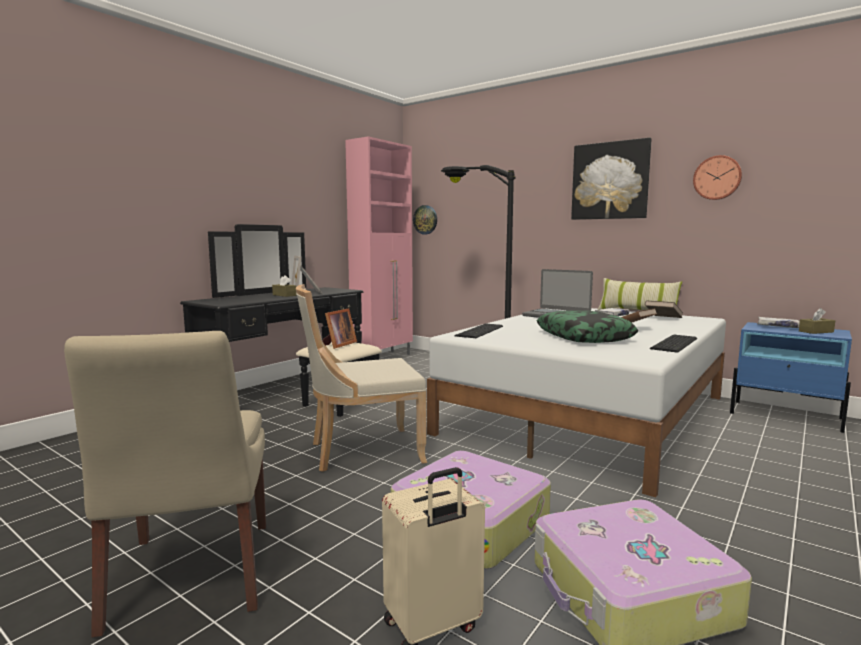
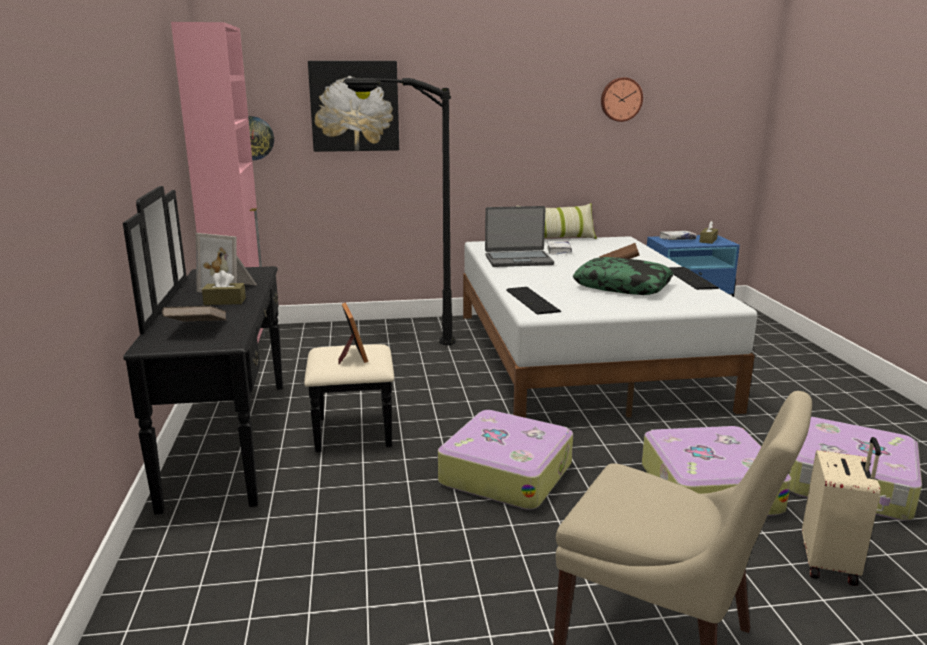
camera: 45 degrees left, 10 degrees up
beige chair [296,284,427,472] -> suitcase [438,410,573,510]
picture [571,138,652,220] -> picture moved to [308,61,399,152]
brown book [645,300,683,318] -> brown book moved to [162,306,227,322]

